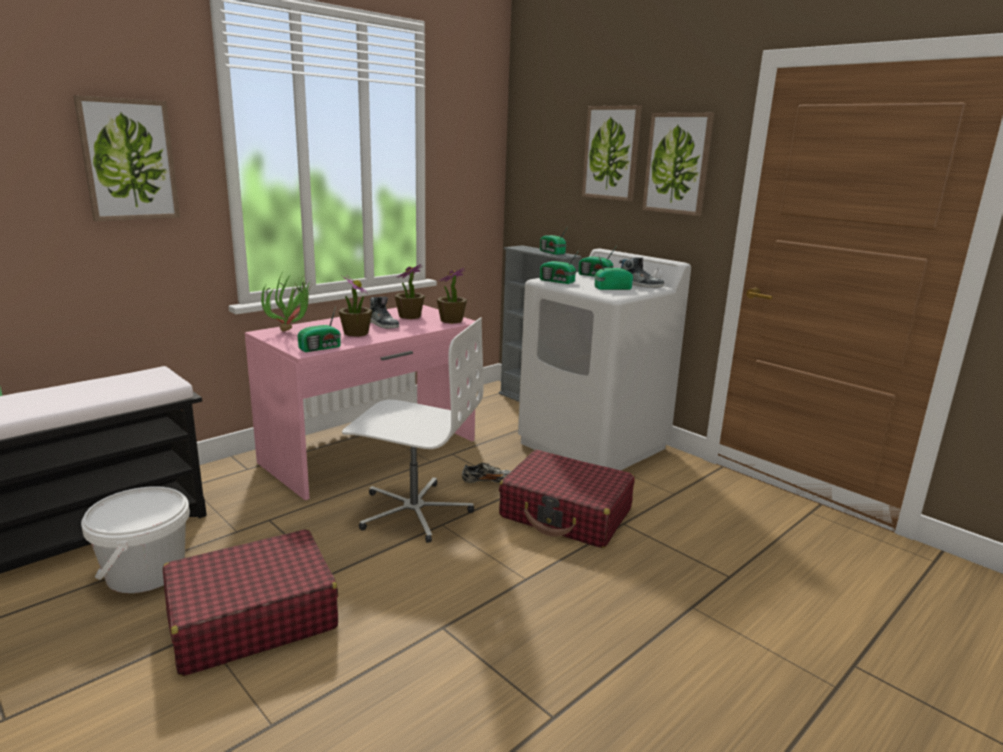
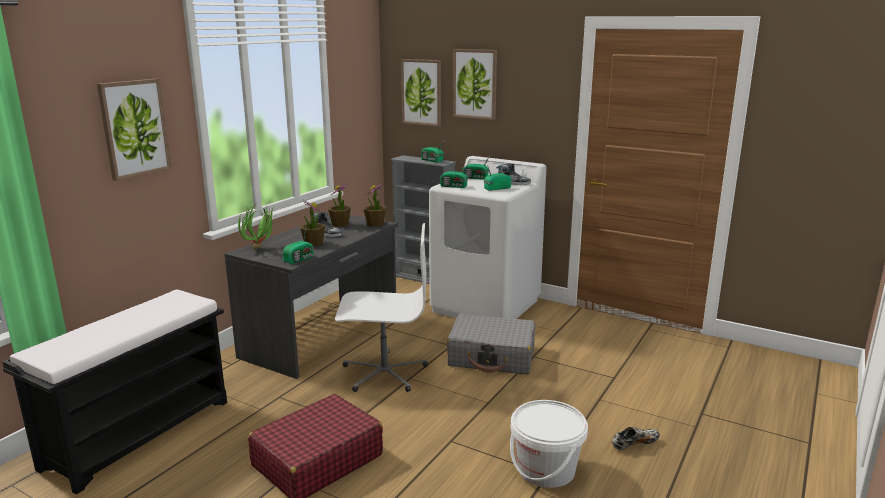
camera: 15 degrees left, 0 degrees up
white bucket [81,486,190,593] -> white bucket moved to [510,400,588,488]
pink desk [245,305,476,500] -> grey desk [224,215,398,379]
shoe [462,463,511,483] -> shoe moved to [612,427,660,451]
red suitcase [499,450,635,548] -> grey suitcase [447,314,535,374]
picture [642,113,714,216] -> picture moved to [401,59,441,127]

